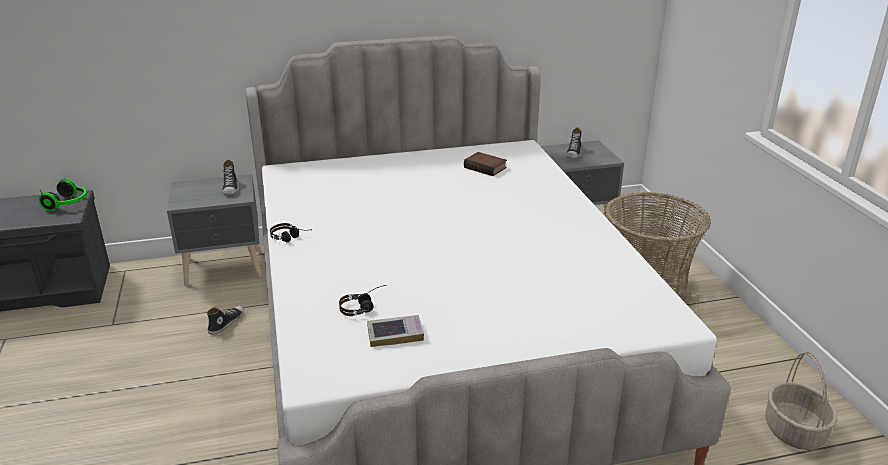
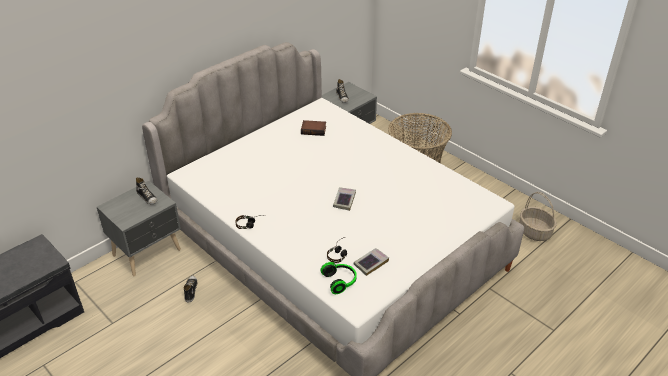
camera: 30 degrees left, 10 degrees up
headphones [39,179,87,211] -> headphones moved to [320,262,357,294]
none -> book [333,187,356,211]

